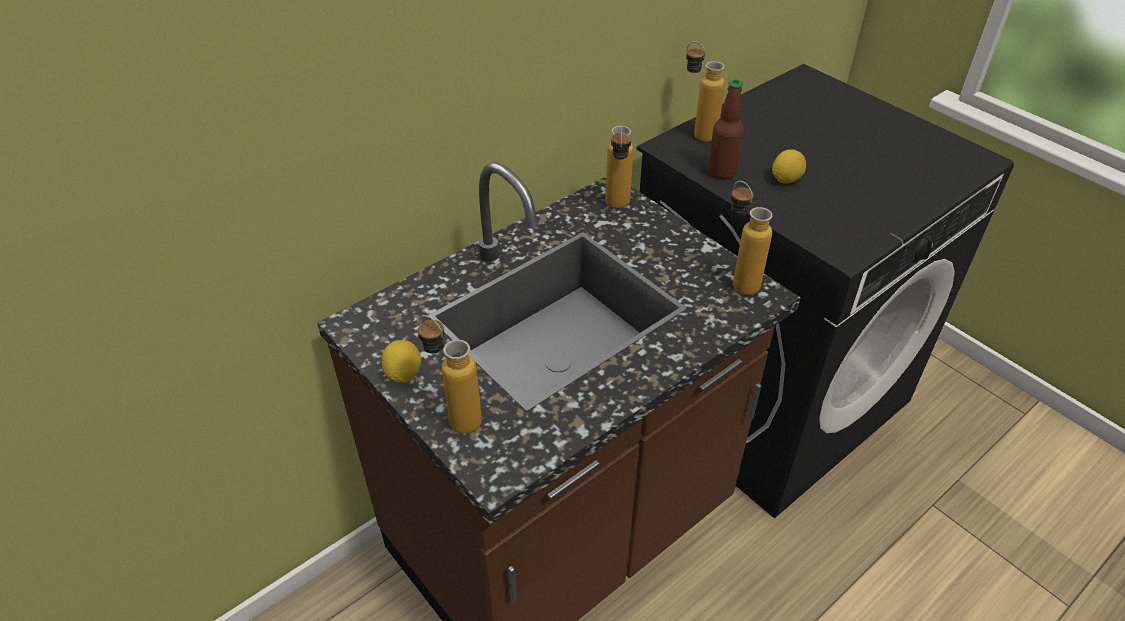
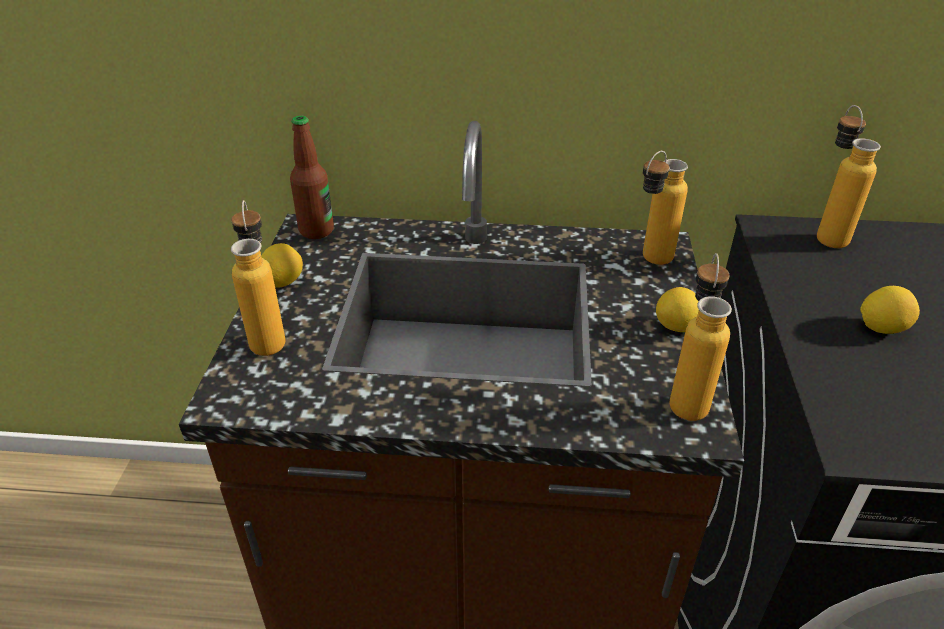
camera: 45 degrees right, 5 degrees down
bottle [708,79,744,180] -> bottle moved to [290,116,334,239]
none -> lemon [656,287,699,332]

